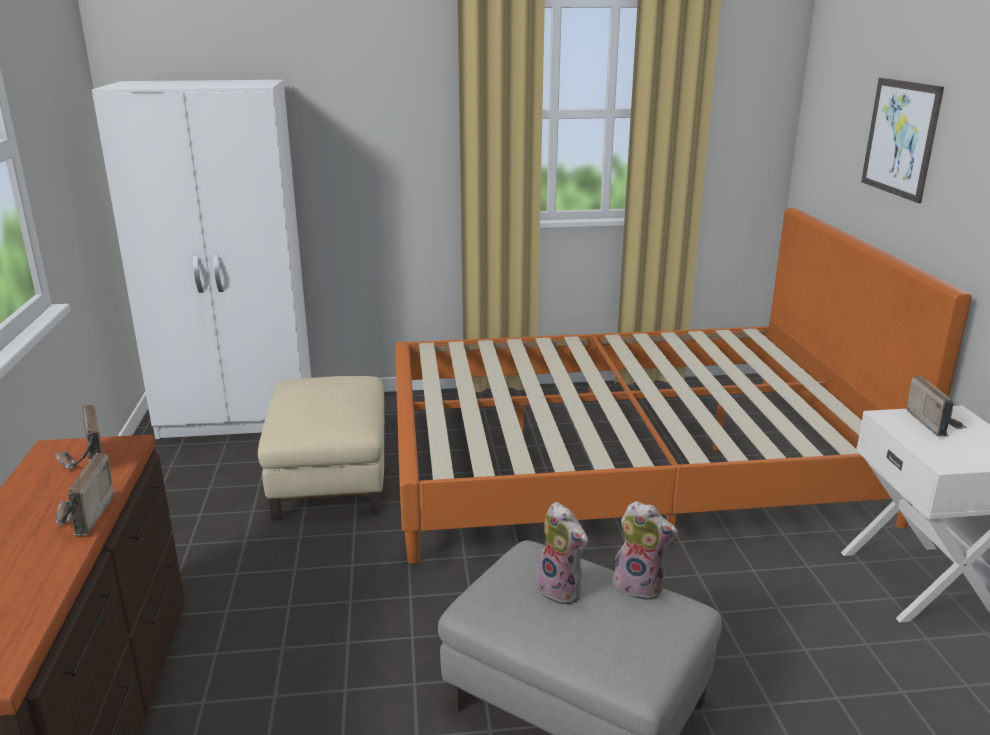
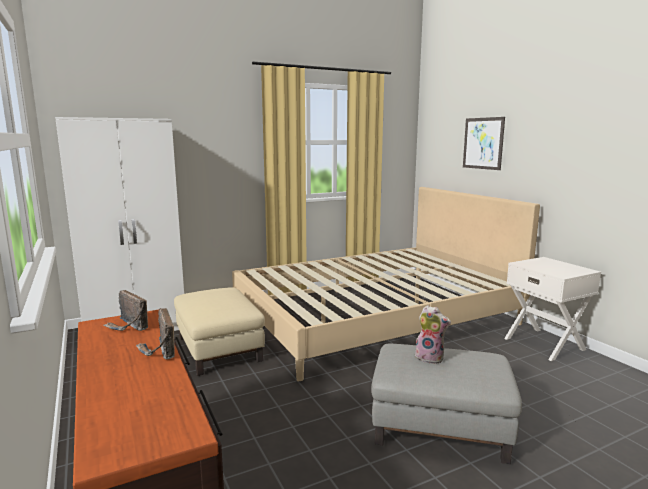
camera: 20 degrees left, 10 degrees down
orange bed [395,208,971,563] -> beige bed [232,187,540,381]
plush toy [612,501,677,601] -> none
radio [906,375,967,437] -> none

